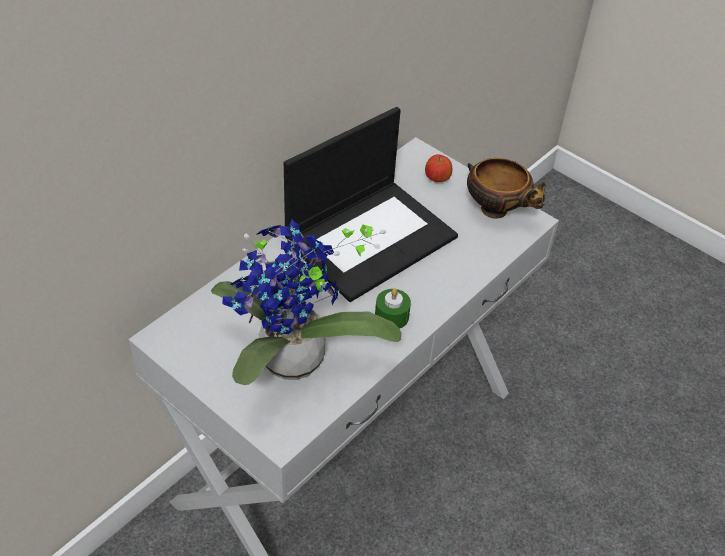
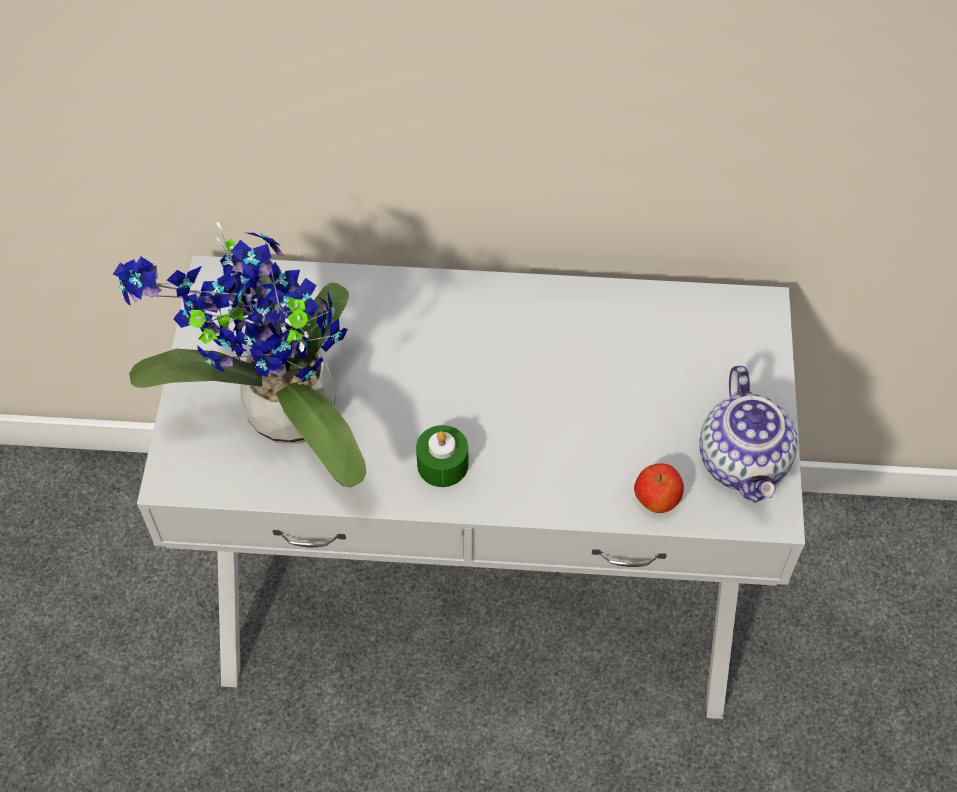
camera: 55 degrees right, 10 degrees up
laptop [284,107,458,302] -> none
apple [425,154,453,182] -> apple moved to [634,464,684,513]
bowl [467,158,545,219] -> teapot [699,365,798,503]

